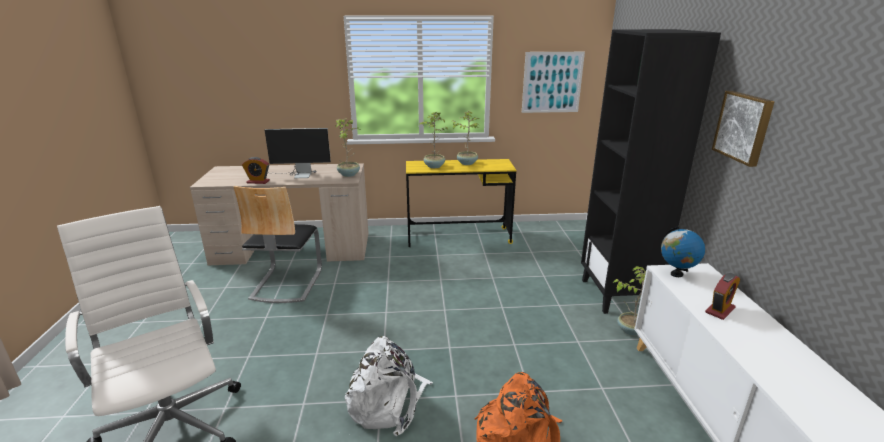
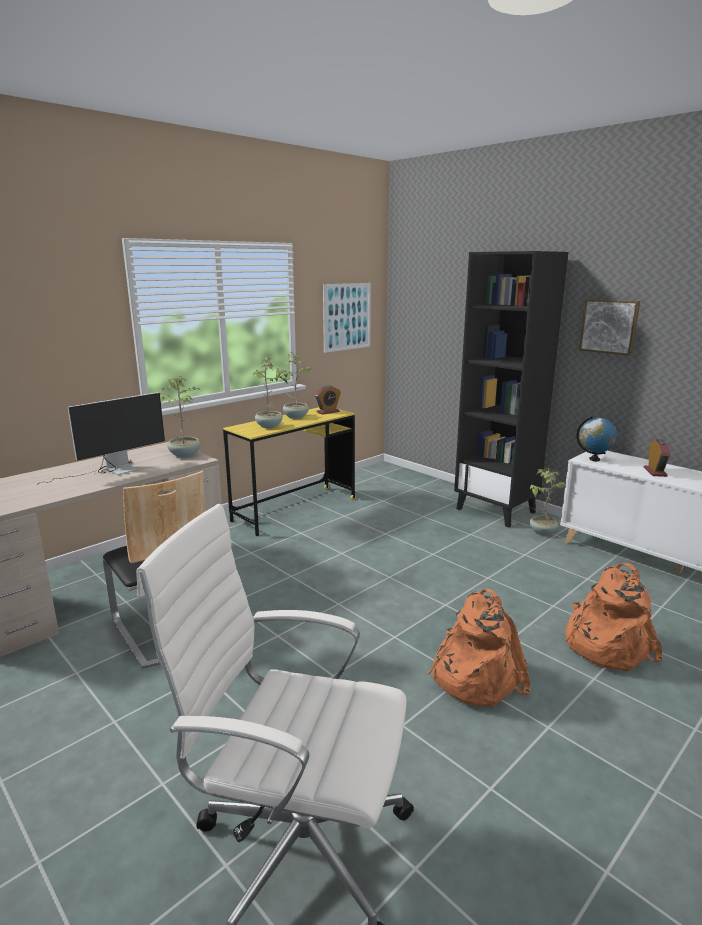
camera: 40 degrees left, 5 degrees down
alarm clock [242,157,270,184] -> alarm clock moved to [315,385,341,415]
white backpack [345,336,433,436] -> orange backpack [427,589,530,707]

